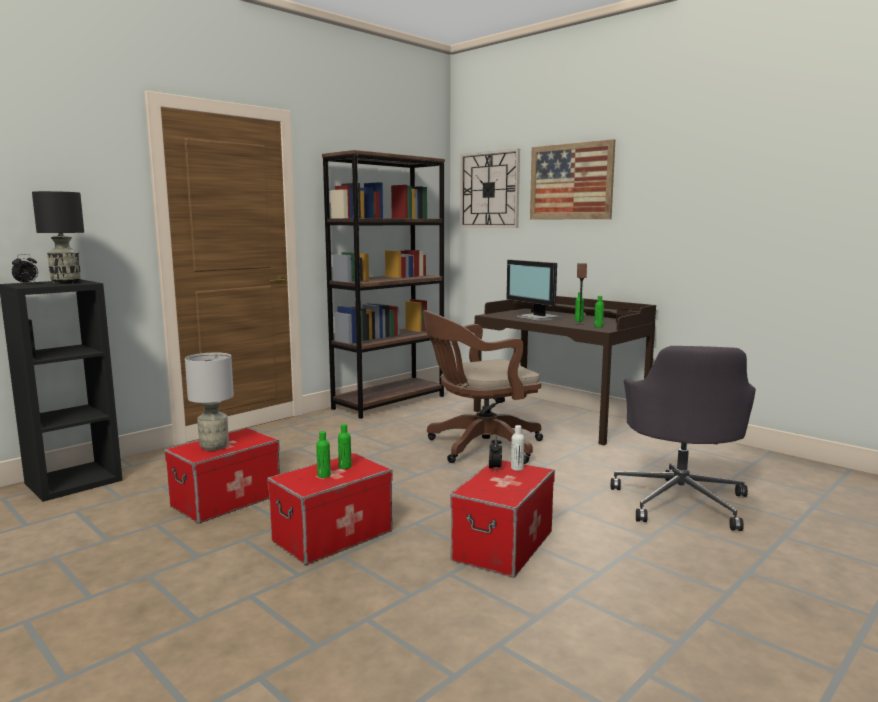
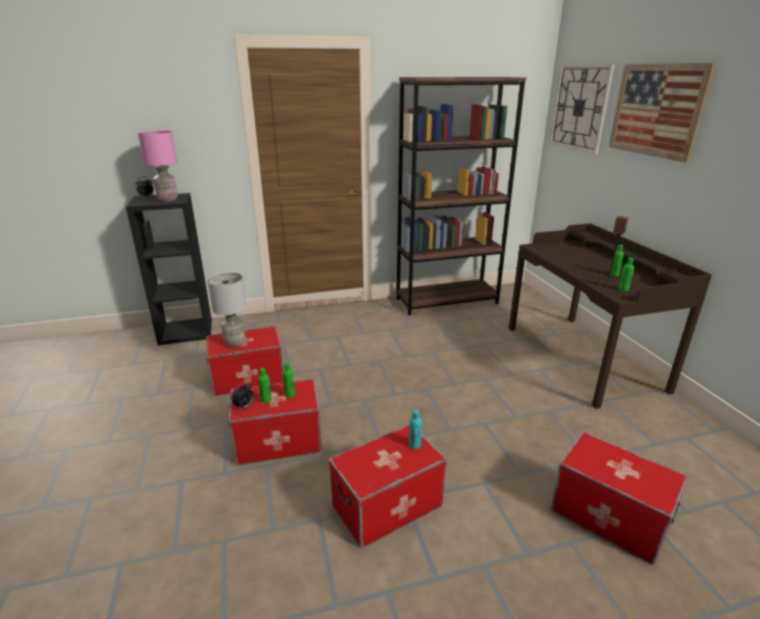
camera: 30 degrees right, 15 degrees up
black table lamp [32,191,84,284] -> pink table lamp [138,130,178,202]
brown office chair [423,310,543,464] -> none
alarm clock [489,436,502,469] -> alarm clock moved to [232,382,254,410]
monitor [507,260,562,321] -> none
white bottle [511,425,524,471] -> turquoise bottle [409,410,422,449]
grey office chair [611,346,756,531] -> storage box [551,431,688,565]

